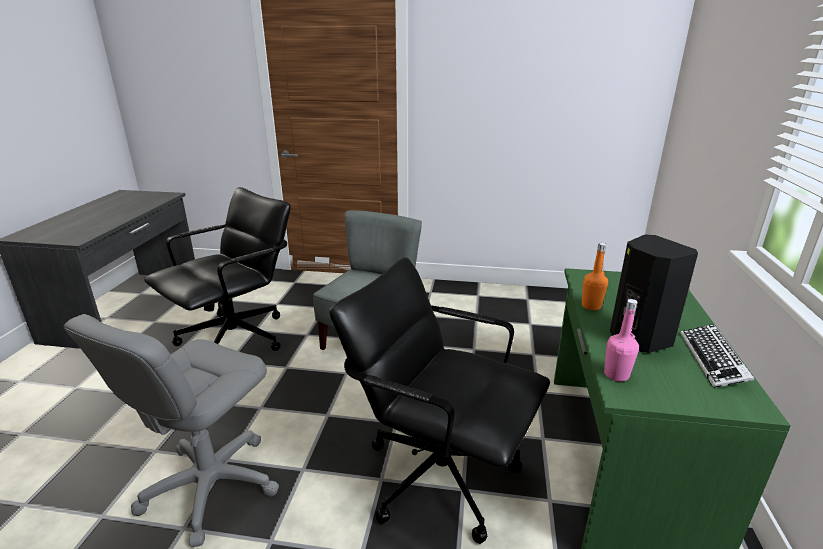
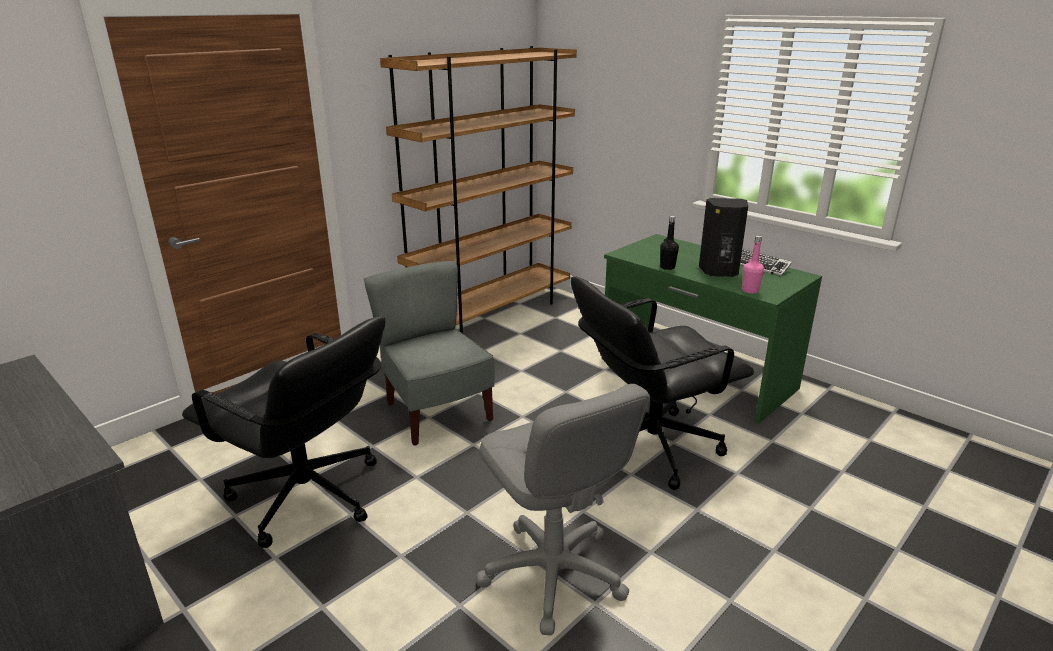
camera: 55 degrees left, 0 degrees up
black office chair [144,187,291,351] -> black office chair turned 135 degrees clockwise [182,316,385,548]
orange bottle [582,243,608,310] -> black bottle [660,216,679,270]
none -> brown bookcase [380,46,577,334]

